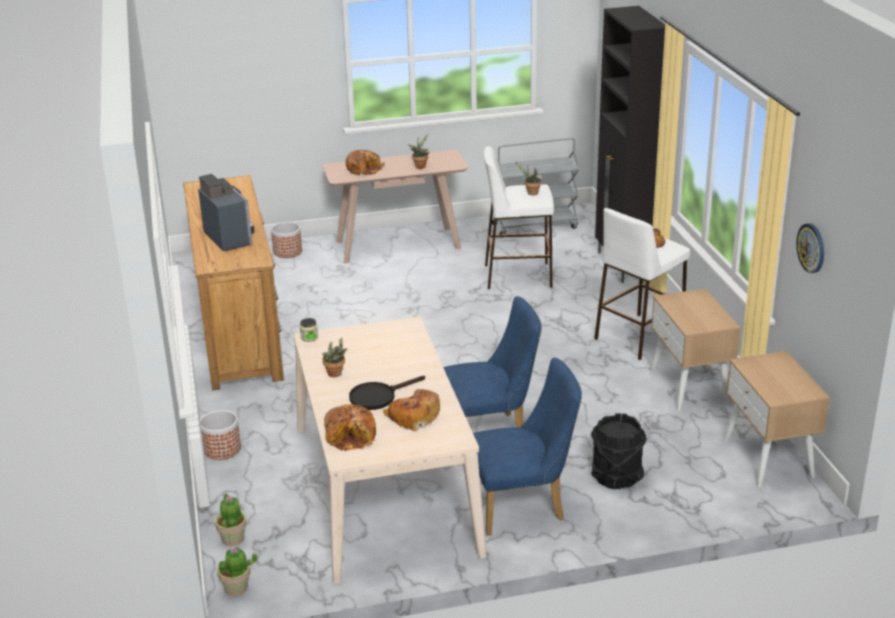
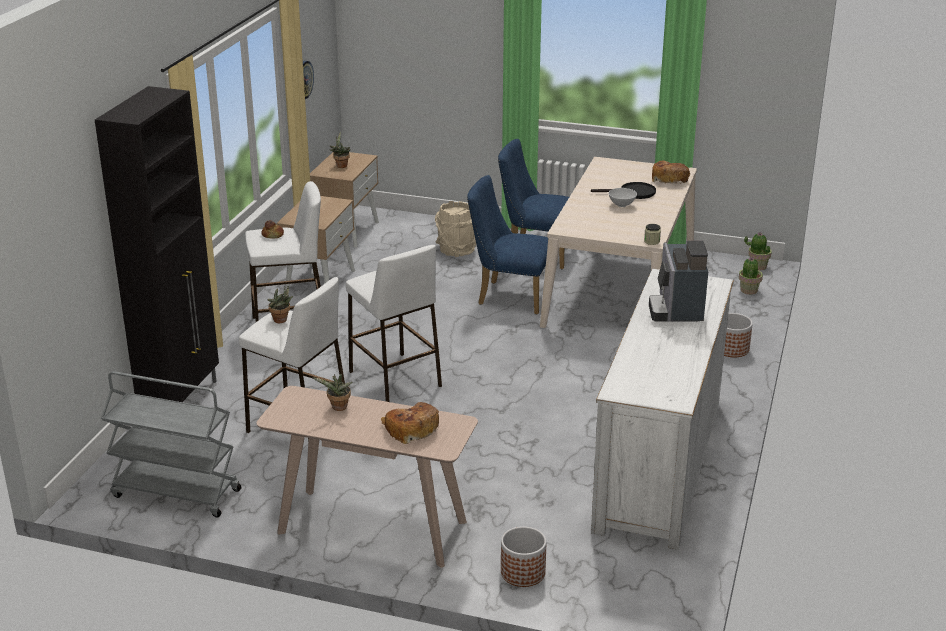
camera: 150 degrees left, 0 degrees up
brown dresser [183,175,284,390] -> white dresser [591,269,734,550]
potted plant [322,338,347,377] -> potted plant moved to [329,131,351,168]
bread [383,389,440,431] -> none
black bucket [591,413,647,489] -> beige bucket [435,201,476,257]
none -> white stool [346,245,442,402]
none -> white bowl [608,188,637,207]

